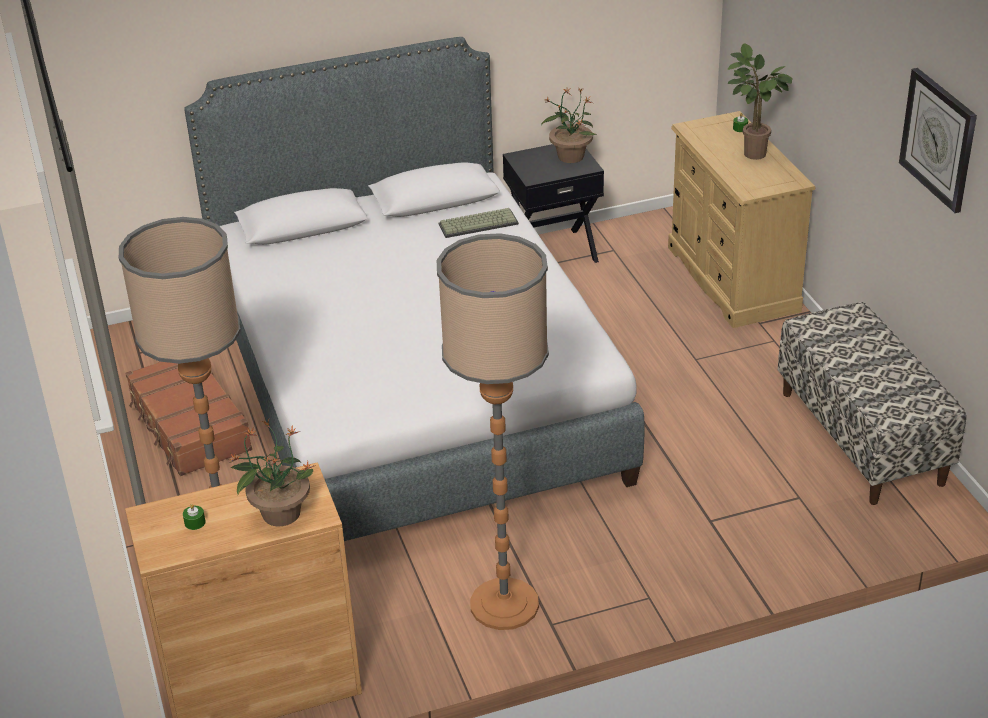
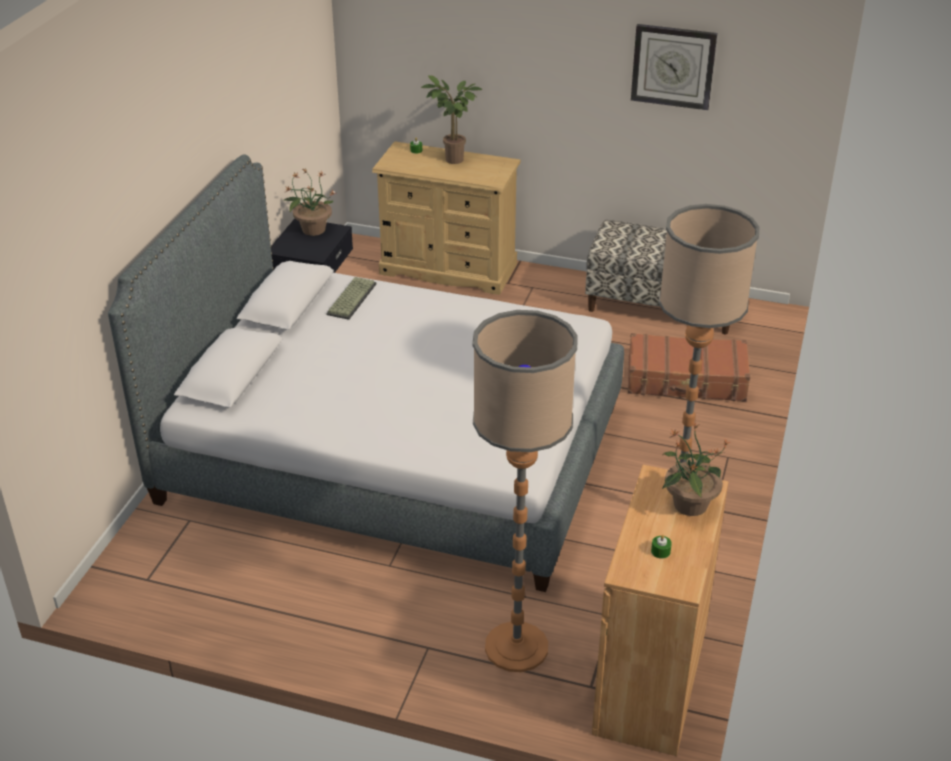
camera: 55 degrees left, 0 degrees up
brown suitcase [125,362,252,476] -> brown suitcase moved to [628,333,750,402]

